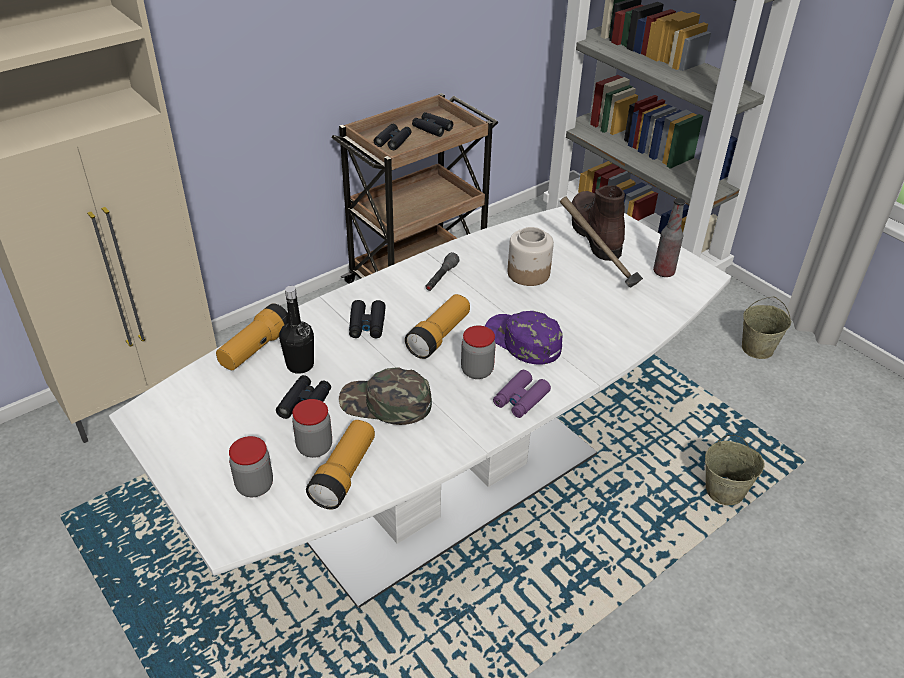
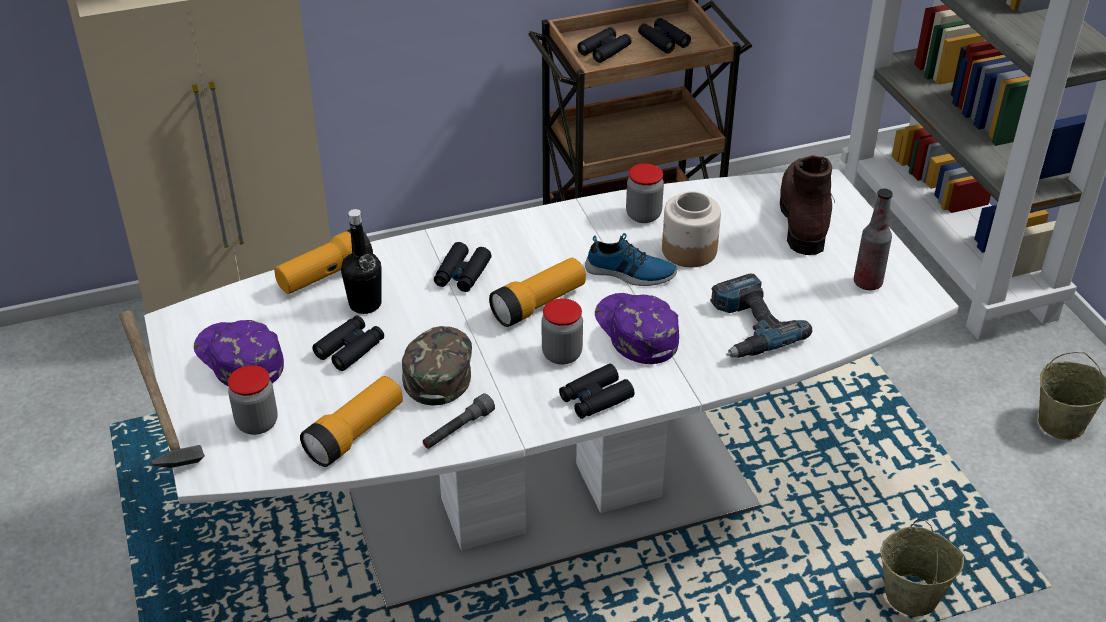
camera: 20 degrees right, 0 degrees up
jar [292,399,332,458] -> jar moved to [626,164,664,223]
green cap [339,367,432,425] -> green cap turned 60 degrees clockwise [402,326,472,405]
grey flashlight [425,252,460,291] -> grey flashlight moved to [423,393,495,449]
purple binoculars [493,370,551,418] -> black binoculars [559,364,635,419]
hammer [560,196,643,288] -> hammer moved to [119,311,205,468]
none -> purple cap [194,320,284,386]
none -> shoe [585,233,677,286]
none -> power drill [710,274,812,358]

